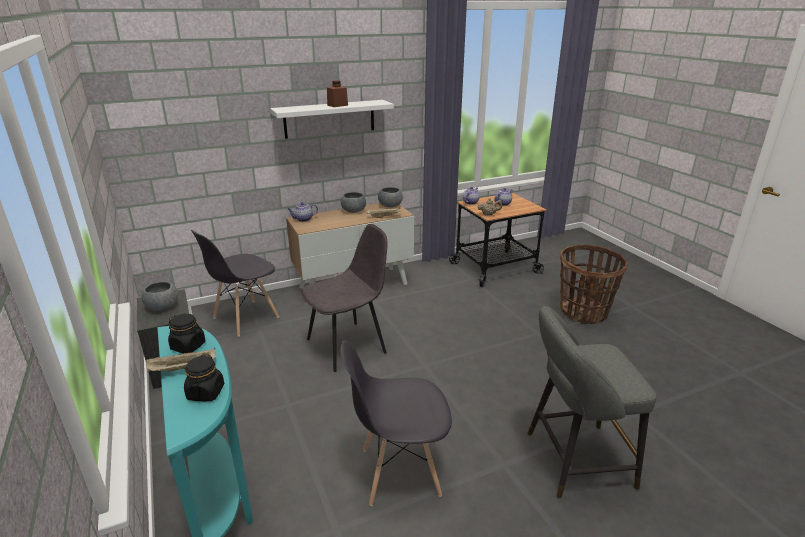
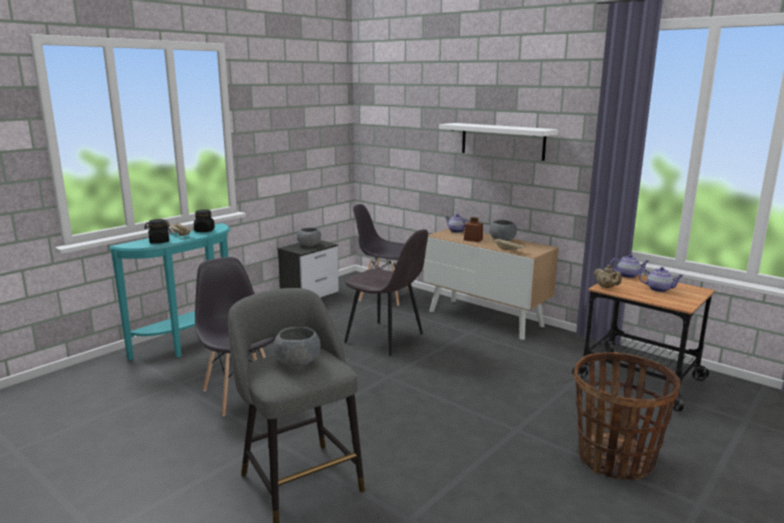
camera: 65 degrees right, 10 degrees down
brown jar [327,81,348,107] -> brown jar moved to [464,217,483,242]
grey bowl [378,187,403,207] -> grey bowl moved to [273,327,321,367]

